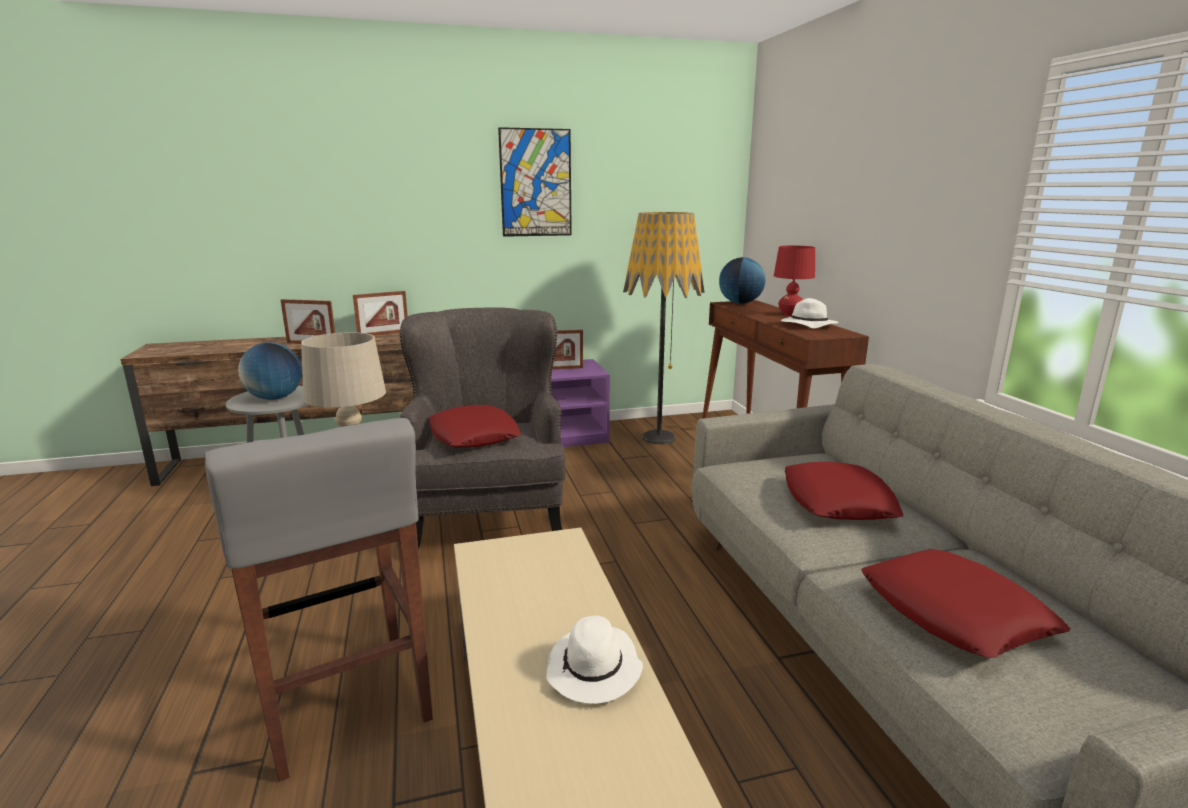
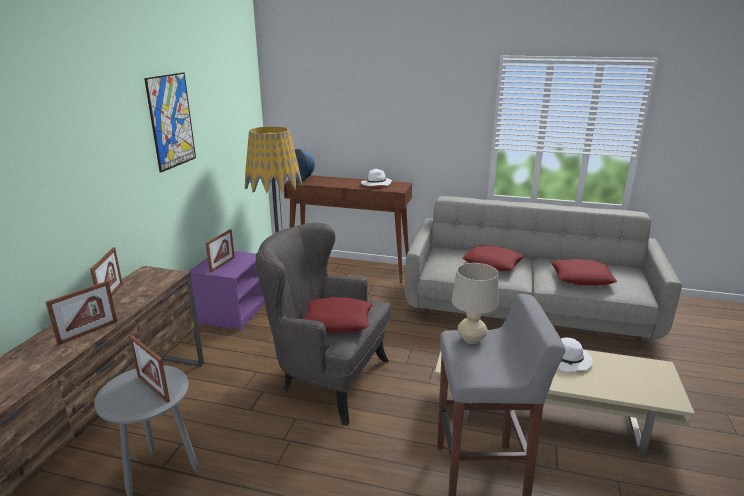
camera: 60 degrees left, 5 degrees up
globe [238,342,302,400] -> picture frame [129,335,170,403]
red table lamp [774,245,815,316] -> none

